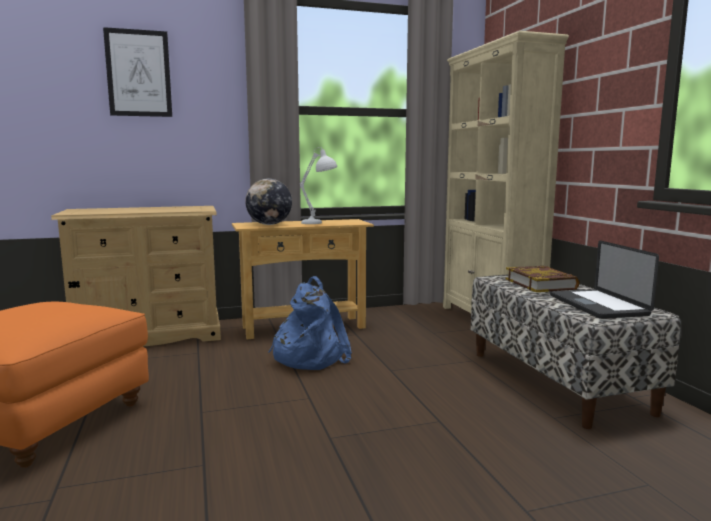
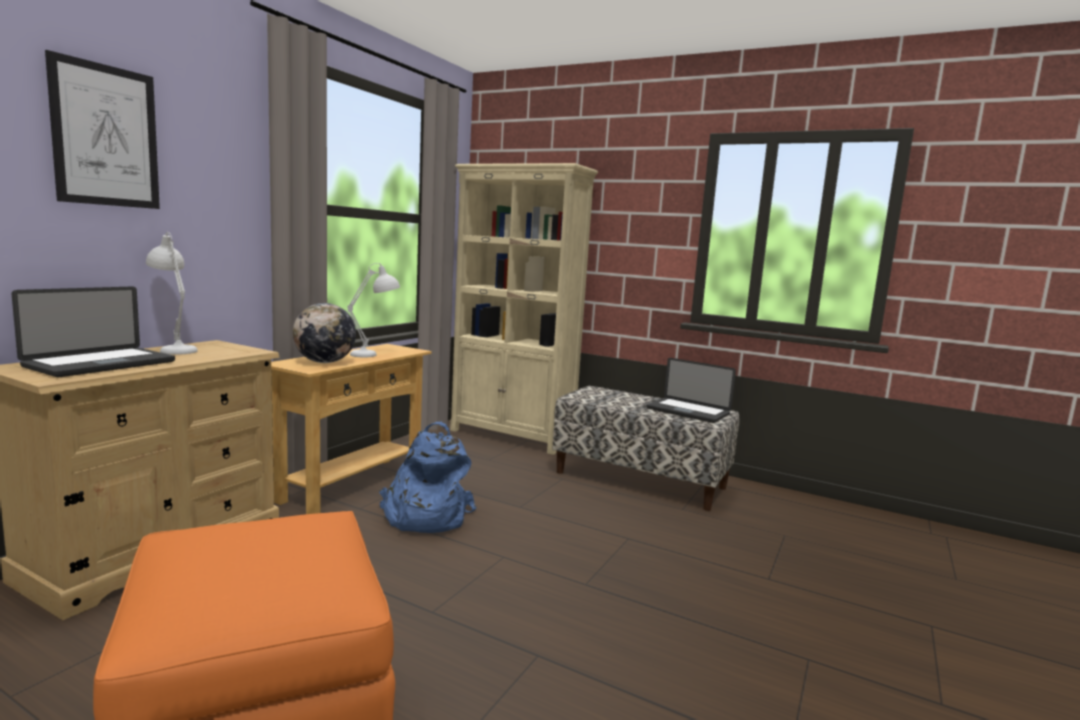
camera: 45 degrees left, 0 degrees up
book [506,266,580,292] -> none
none -> laptop [12,287,175,377]
none -> white table lamp [146,232,198,355]

